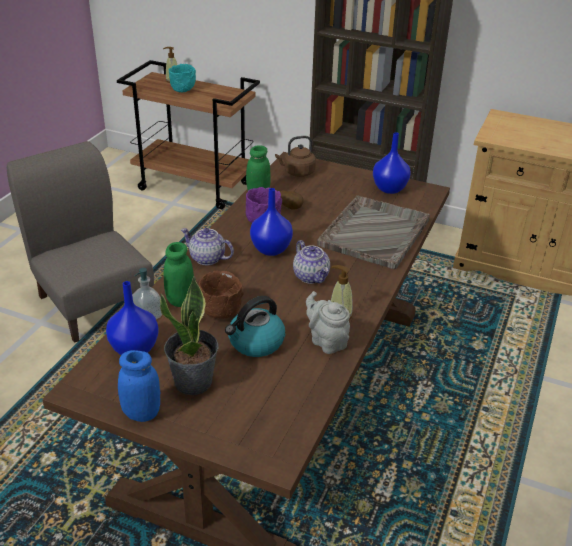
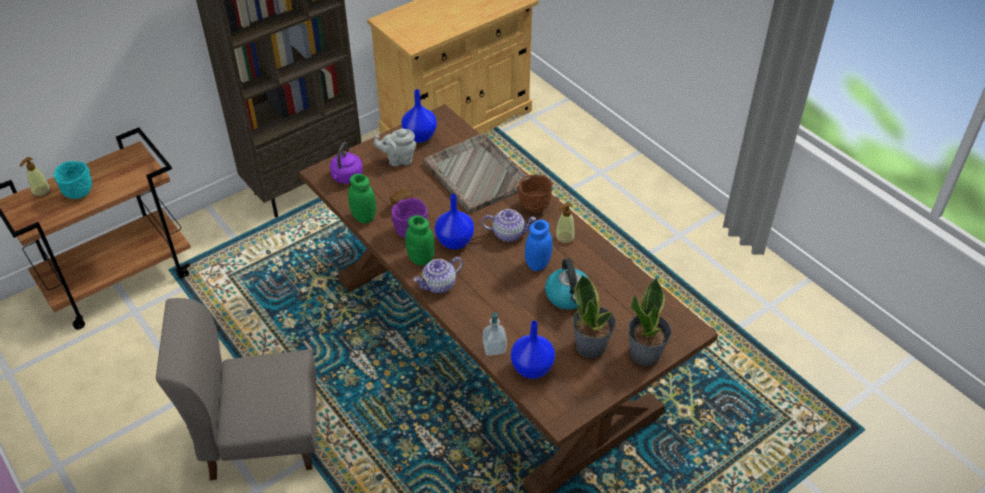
camera: 60 degrees left, 10 degrees up
blue jar [118,350,160,422] -> blue jar moved to [525,220,553,271]
green jar [164,242,194,307] -> green jar moved to [405,215,434,266]
brown bowl [198,271,244,319] -> brown bowl moved to [517,175,553,212]
brown kettle [275,136,316,177] -> purple kettle [330,142,363,184]
grey teapot [306,291,350,354] -> grey teapot moved to [374,128,416,167]
none -> potted plant [628,278,672,366]

